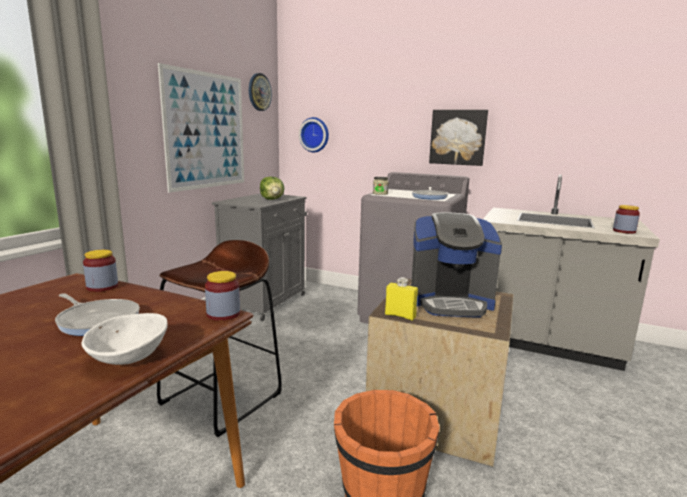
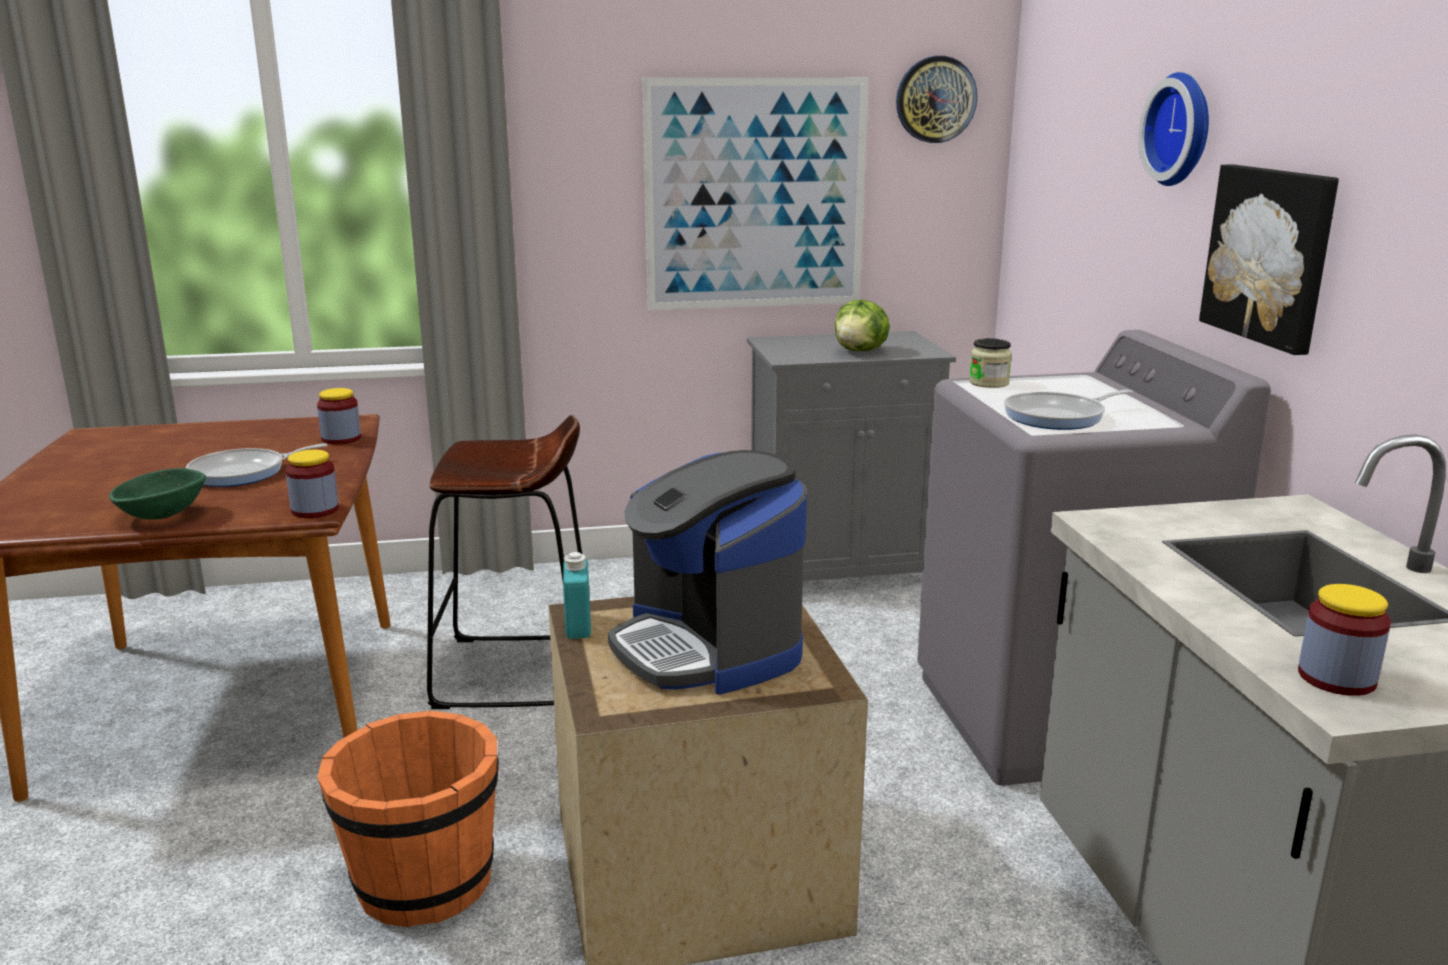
camera: 55 degrees right, 5 degrees up
frying pan [55,293,140,336] -> frying pan turned 60 degrees clockwise [186,443,327,487]
white bowl [81,313,168,365] -> green bowl [109,468,206,520]
wall clock [299,117,329,152] -> wall clock moved to [1138,72,1209,186]
yellow bottle [385,277,418,321] -> turquoise bottle [563,552,591,639]

